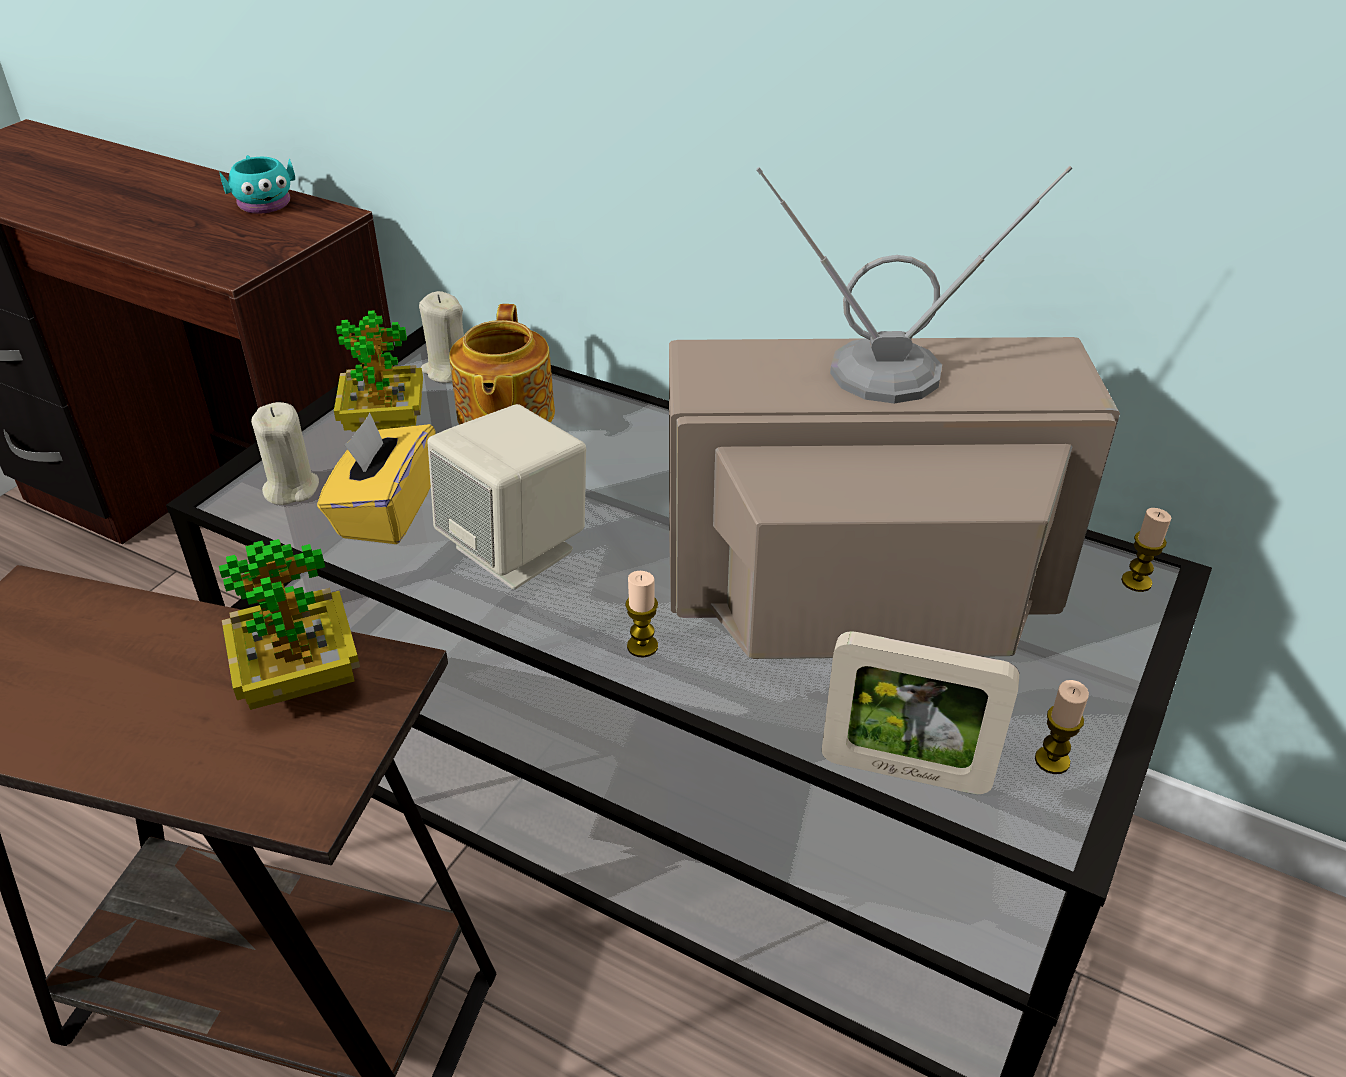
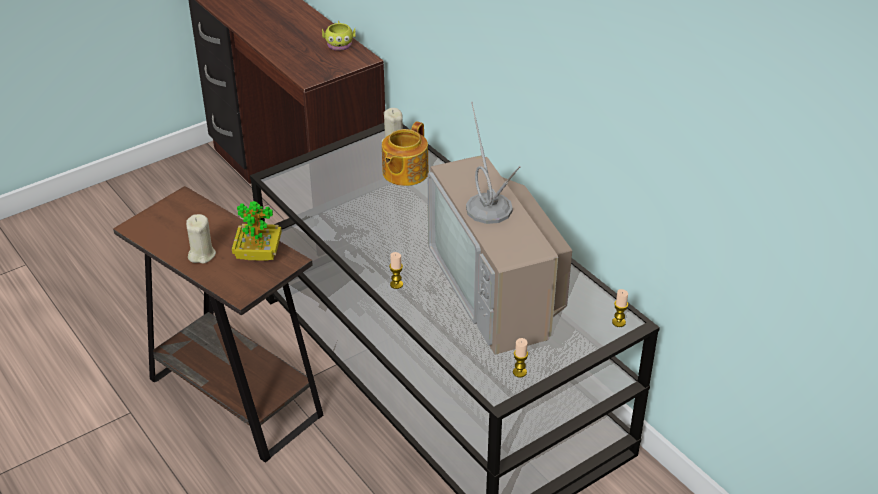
camera: 25 degrees right, 0 degrees up
turquoise mug [220,155,295,214] -> yellow mug [322,21,356,51]
beige candle [251,402,319,505] -> beige candle moved to [186,214,216,264]
yellow tissue box [317,413,435,544] -> none
potted plant [334,310,423,432] -> none
beige speaker [427,404,586,589] -> none
television [669,165,1120,659] -> television turned 135 degrees counterclockwise [428,102,572,355]
picture frame [822,631,1019,794] -> none

